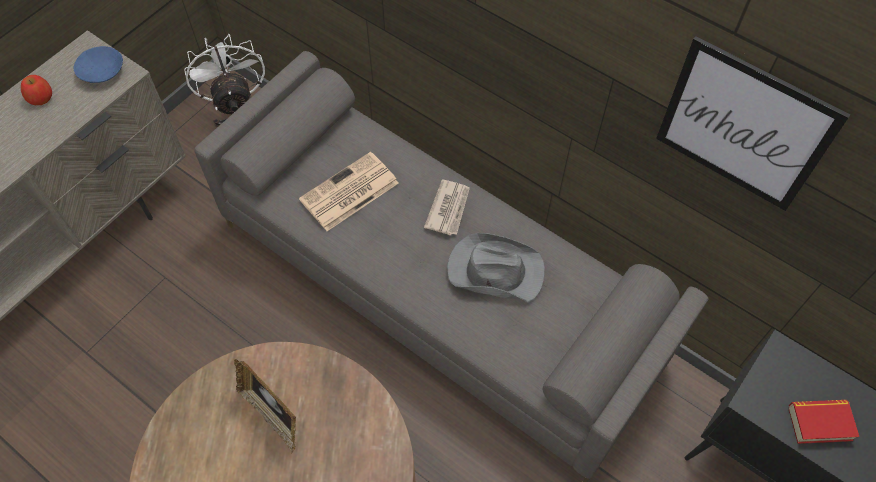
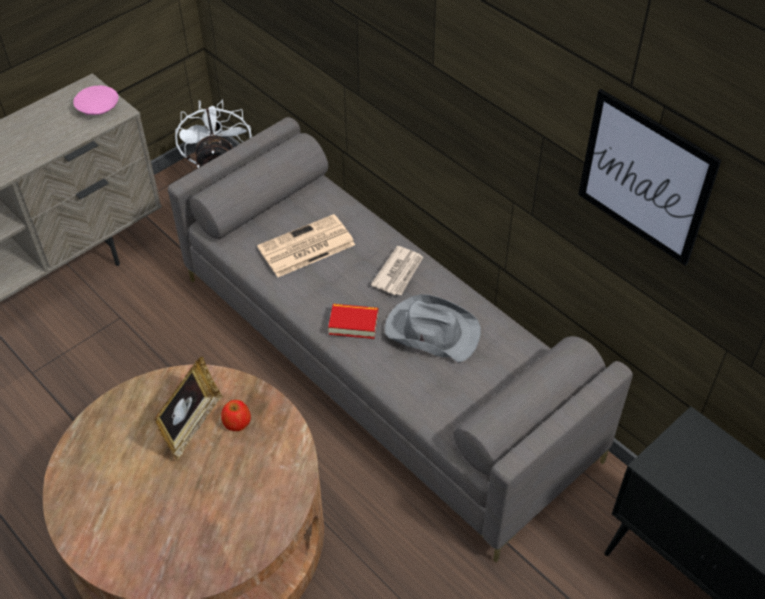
camera: 10 degrees right, 10 degrees down
apple [21,75,52,105] -> apple moved to [221,400,251,431]
blue bowl [74,46,123,83] -> pink bowl [73,86,119,115]
picture frame [234,359,296,453] -> picture frame turned 120 degrees counterclockwise [154,357,223,460]
book [789,400,859,444] -> book moved to [328,304,378,339]

